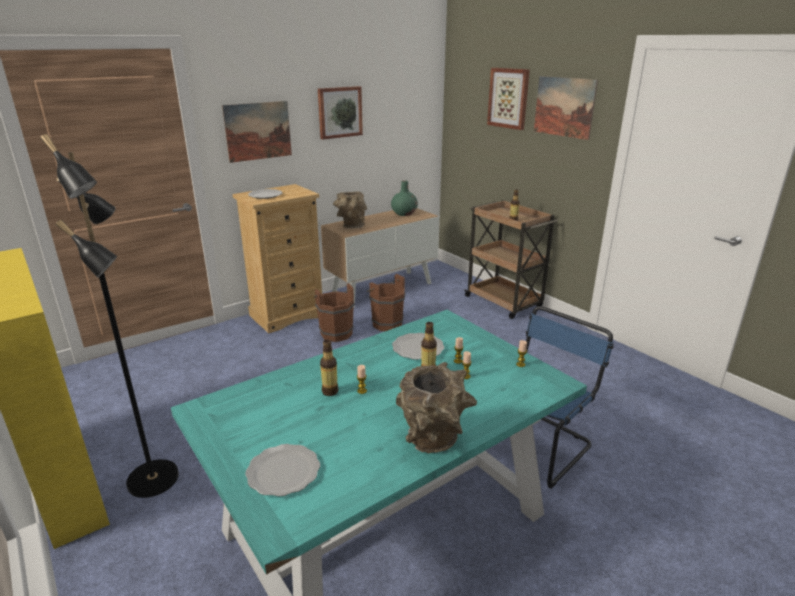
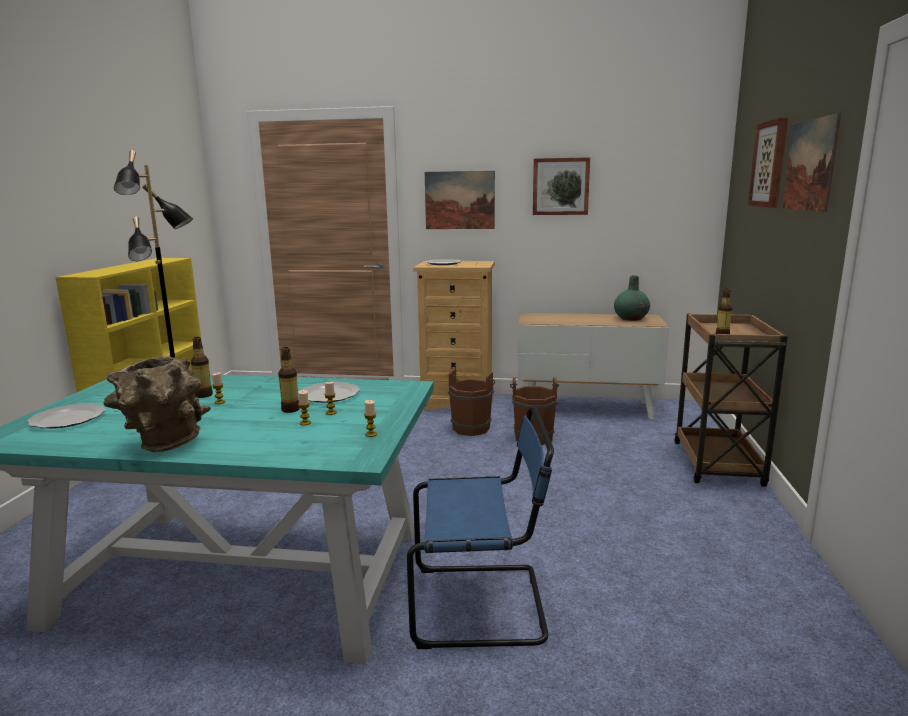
camera: 45 degrees right, 10 degrees down
brown vase [333,192,367,228] -> none

